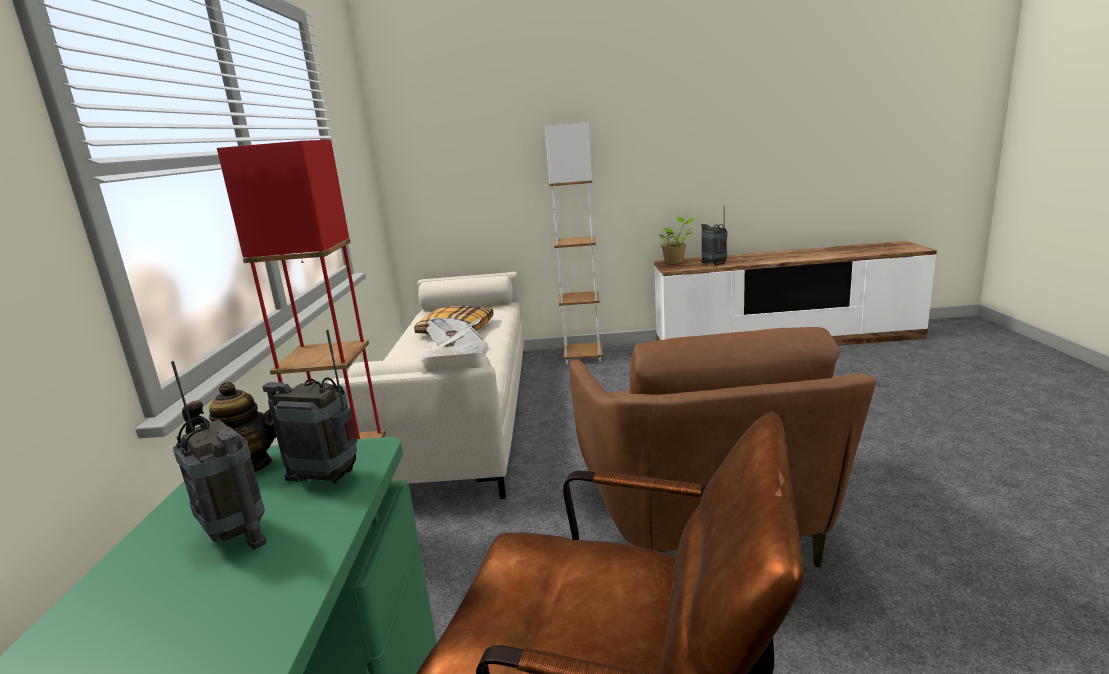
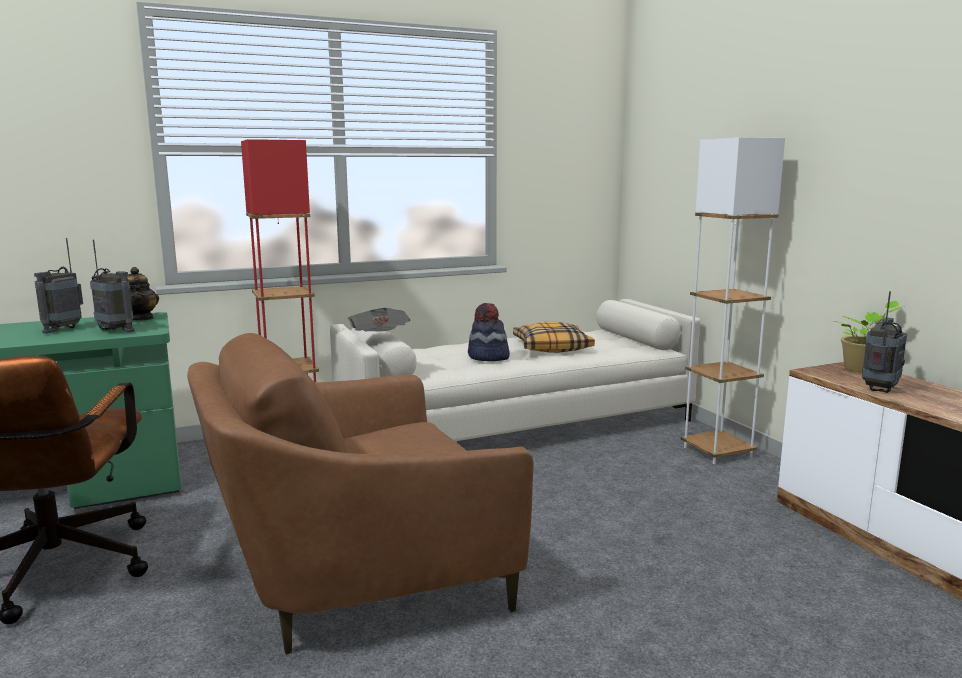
camera: 65 degrees right, 5 degrees down
radio [262,330,357,484] -> radio turned 135 degrees clockwise [90,239,135,333]
newspaper [426,317,488,354] -> hat [468,303,510,361]

